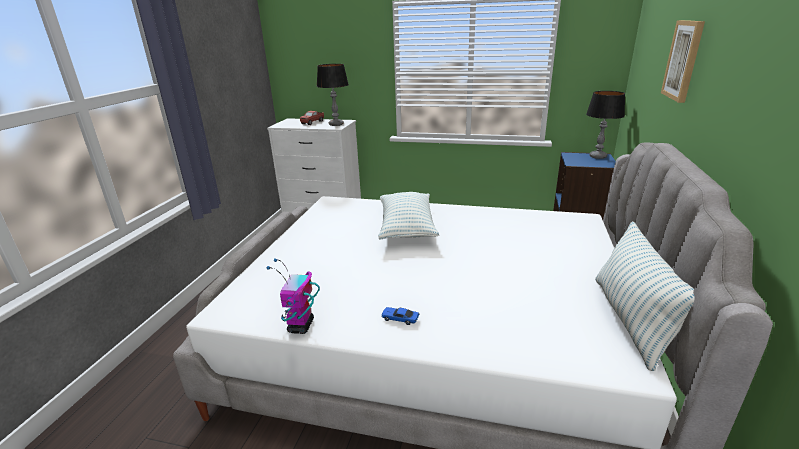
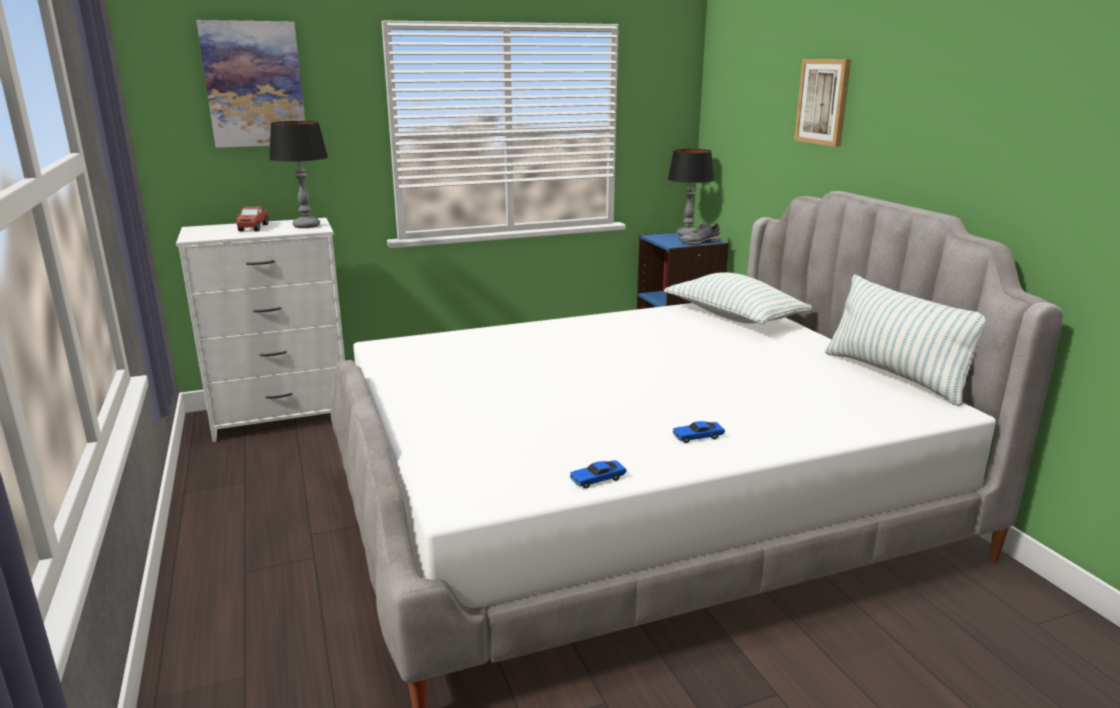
camera: 35 degrees left, 5 degrees down
toy robot [267,259,320,334] -> toy car [570,460,627,488]
pillow [378,192,439,240] -> pillow moved to [664,272,812,324]
none -> picture [196,20,305,148]
none -> grey shoe [679,222,721,245]

